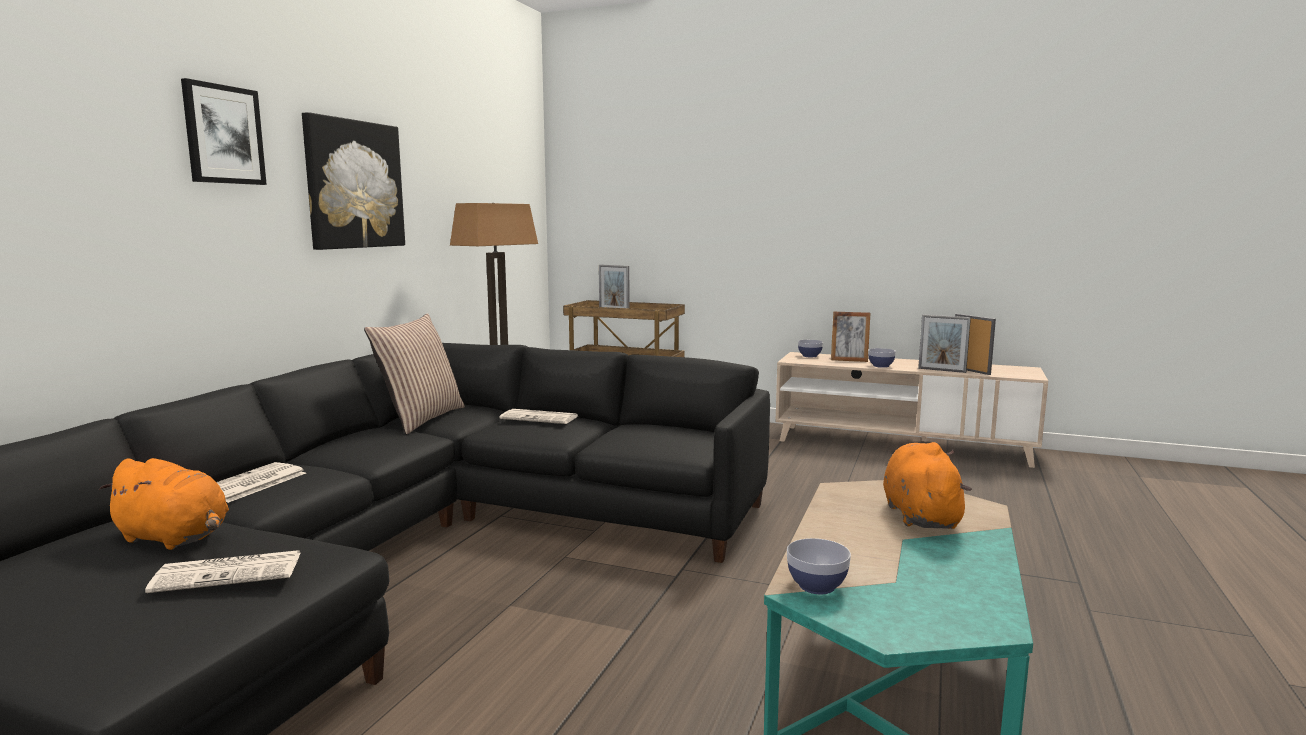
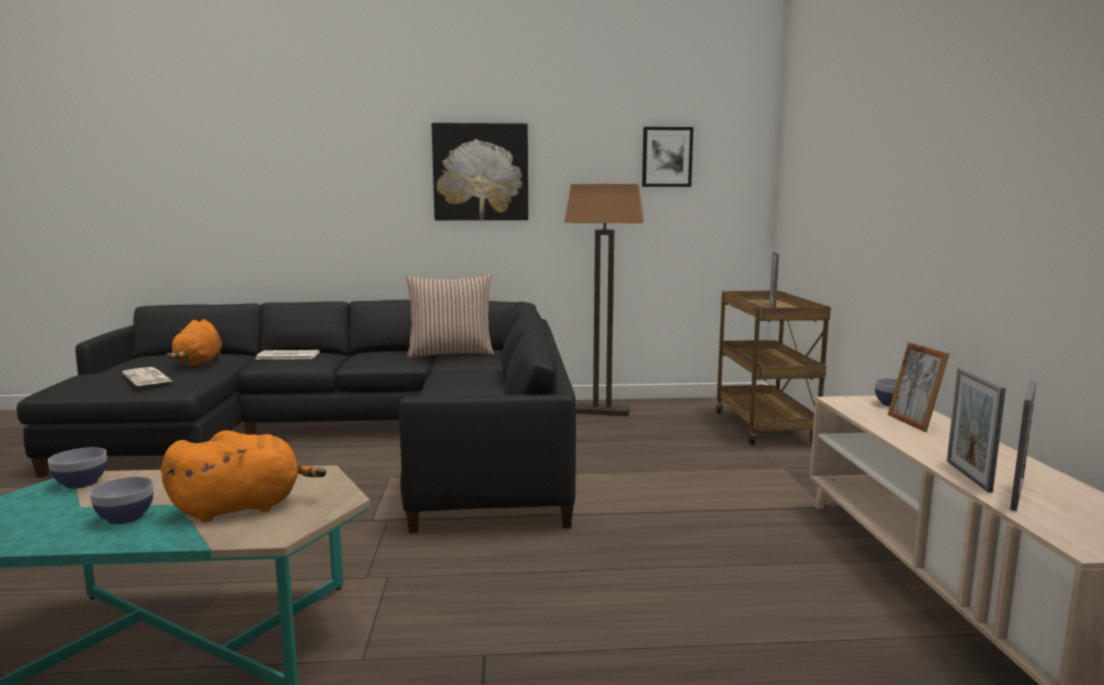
camera: 65 degrees right, 0 degrees up
picture [181,78,267,185] -> picture moved to [642,127,694,187]
newspaper [499,409,577,424] -> none
bowl [868,348,896,368] -> bowl moved to [89,476,154,525]

